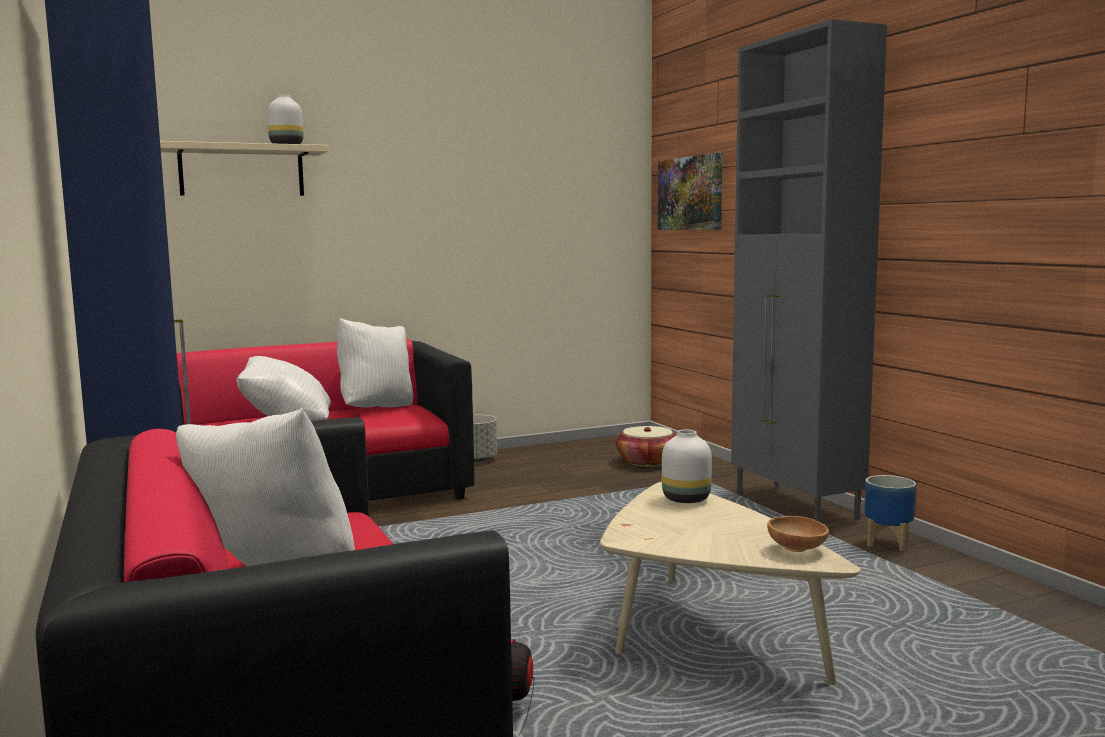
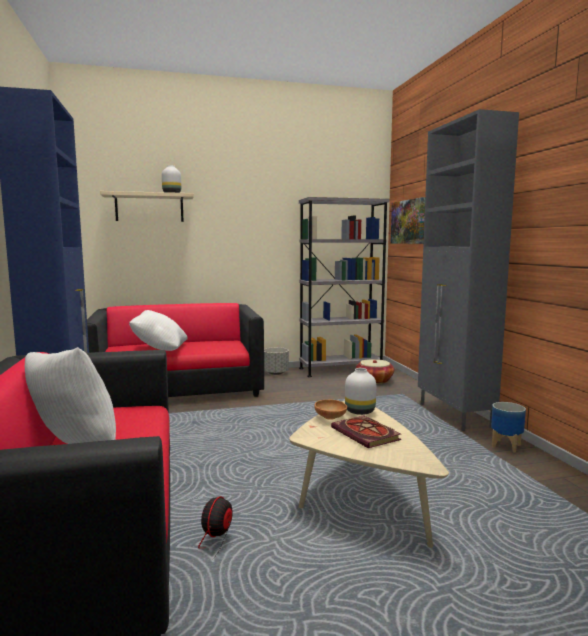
camera: 10 degrees right, 0 degrees up
white pillow [337,318,413,407] -> none
brown bowl [767,516,829,552] -> brown bowl moved to [314,400,347,420]
none -> grey bookcase [299,197,389,377]
none -> book [331,415,401,448]

